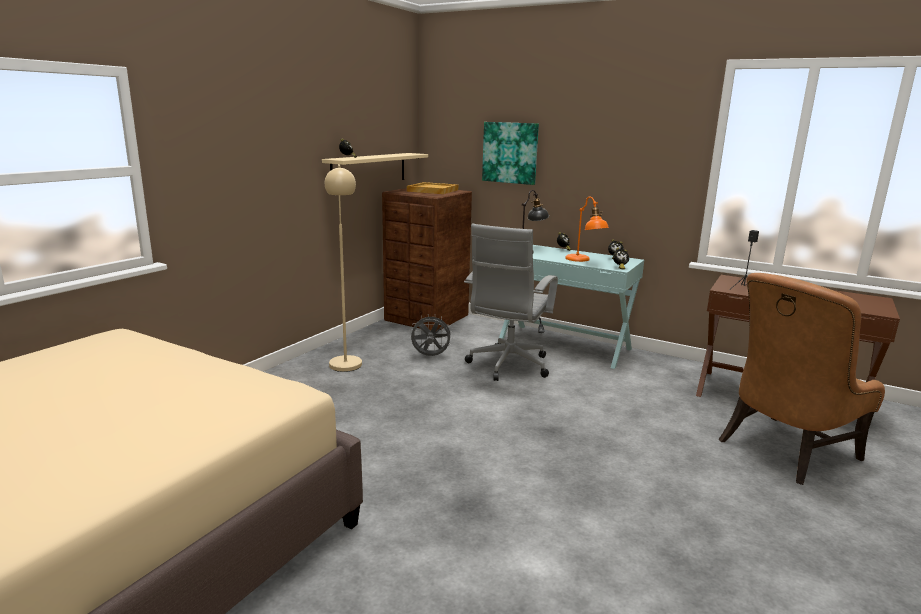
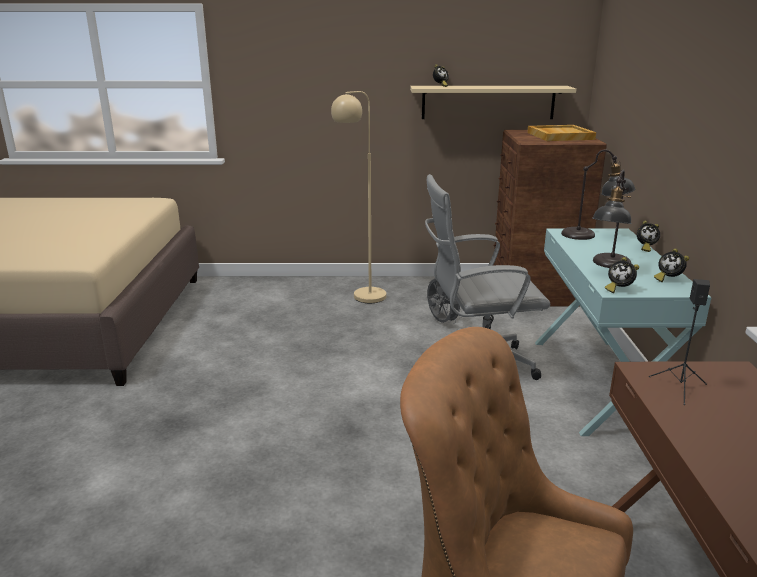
camera: 60 degrees right, 5 degrees up
picture [482,122,539,185] -> none
orange table lamp [565,197,609,262] -> grey table lamp [592,170,631,268]

